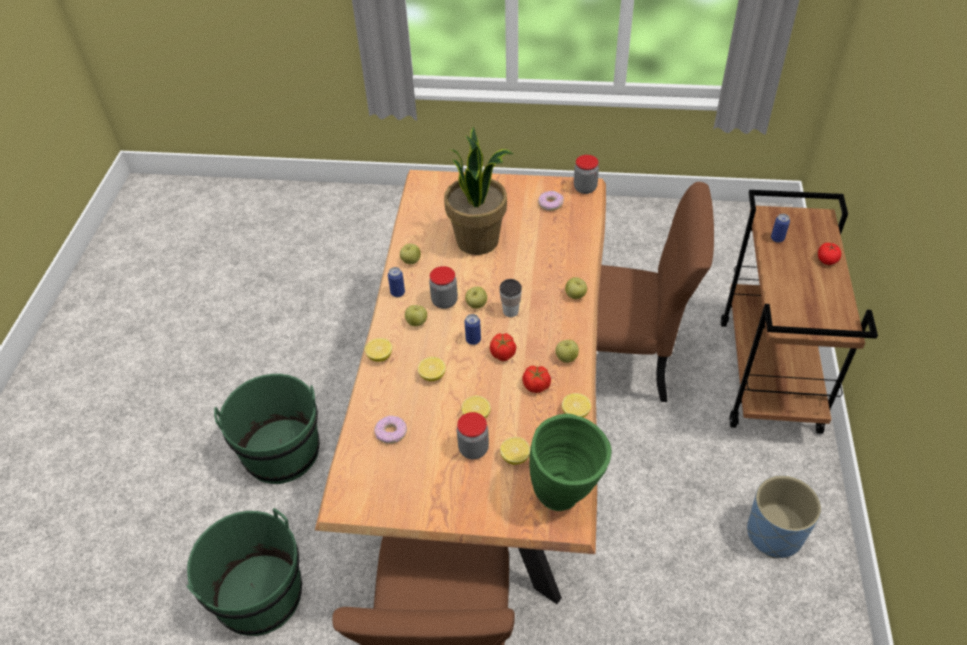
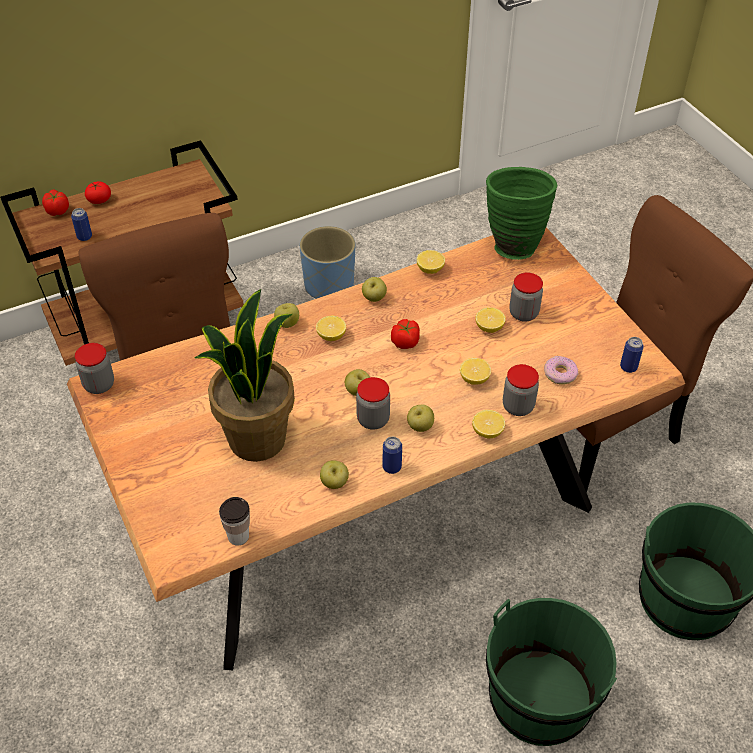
camera: 125 degrees left, 0 degrees up
can [464,314,481,345] -> can moved to [620,337,644,373]
cup [500,279,522,317] -> cup moved to [219,497,250,546]
lemon [500,437,530,465] -> lemon moved to [316,316,346,341]
tomato [522,366,551,393] -> tomato moved to [42,190,69,216]
donut [538,191,564,211] -> none
none -> jar [503,364,539,416]

